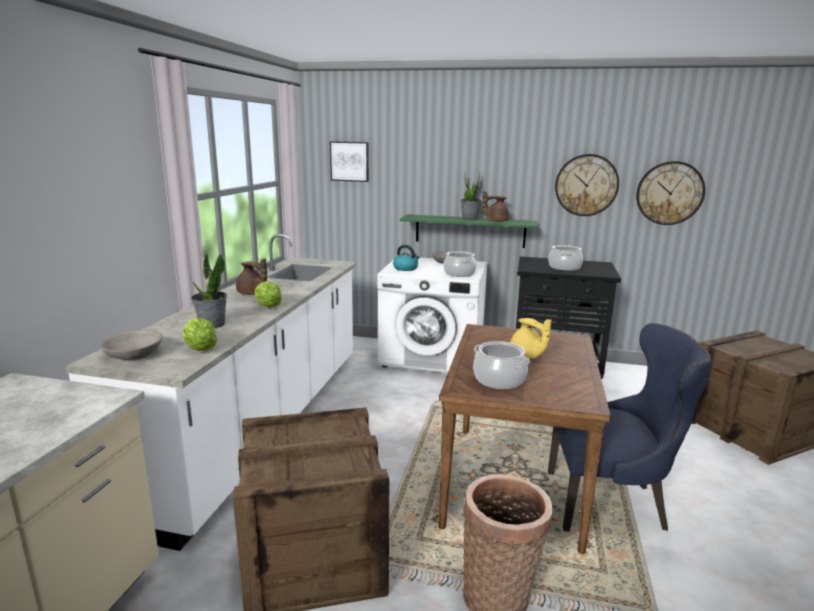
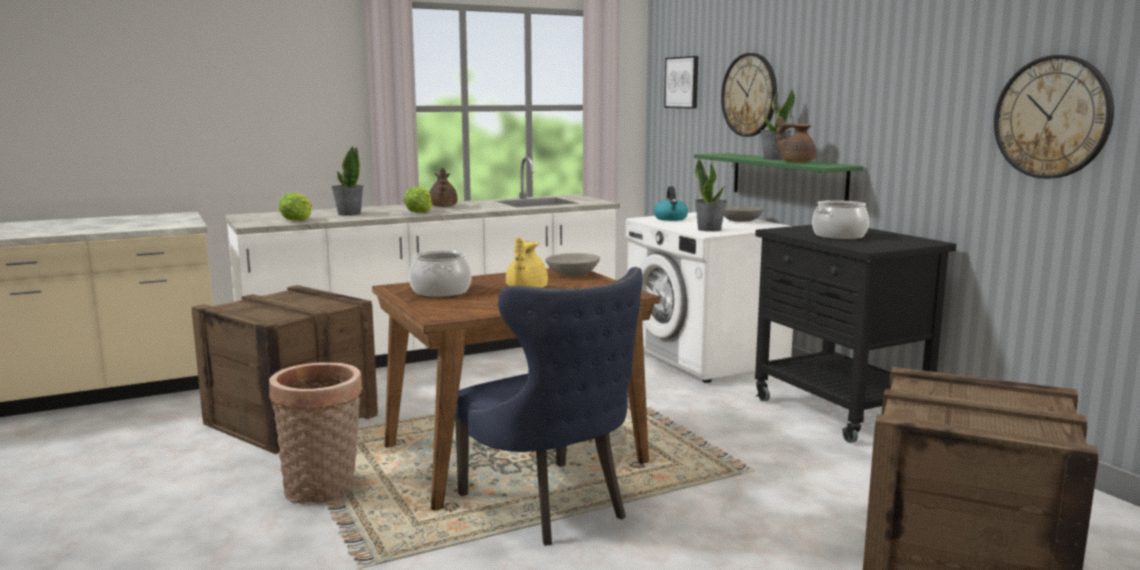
camera: 50 degrees right, 5 degrees down
grey bowl [100,330,163,360] -> grey bowl moved to [545,253,600,276]
cooking pot [443,251,477,277] -> potted plant [695,159,727,232]
wall clock [555,154,619,216] -> wall clock moved to [721,53,777,137]

